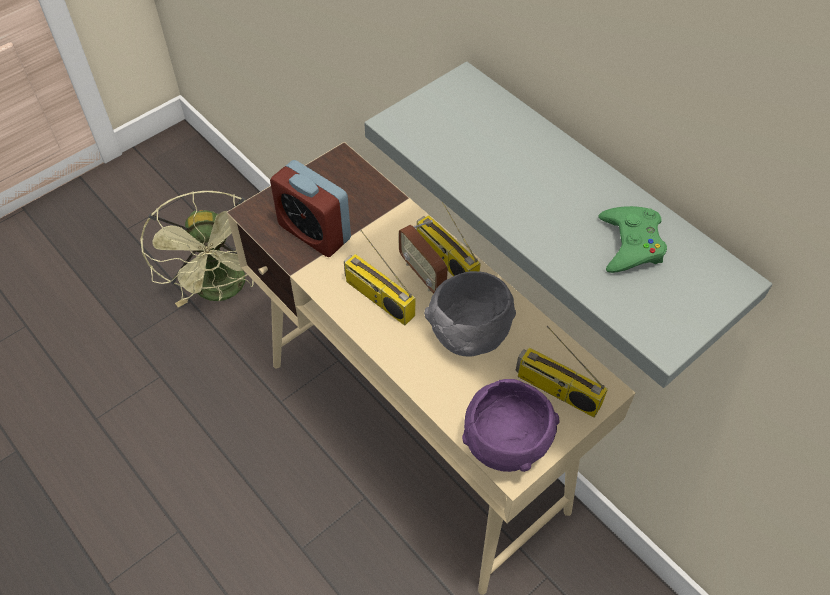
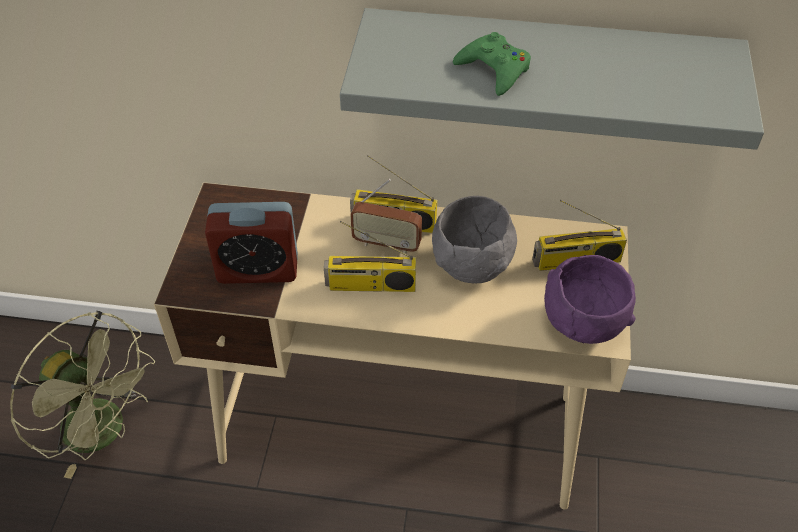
camera: 40 degrees left, 5 degrees down
green game controller [598,206,667,273] -> green game controller moved to [453,32,531,96]

